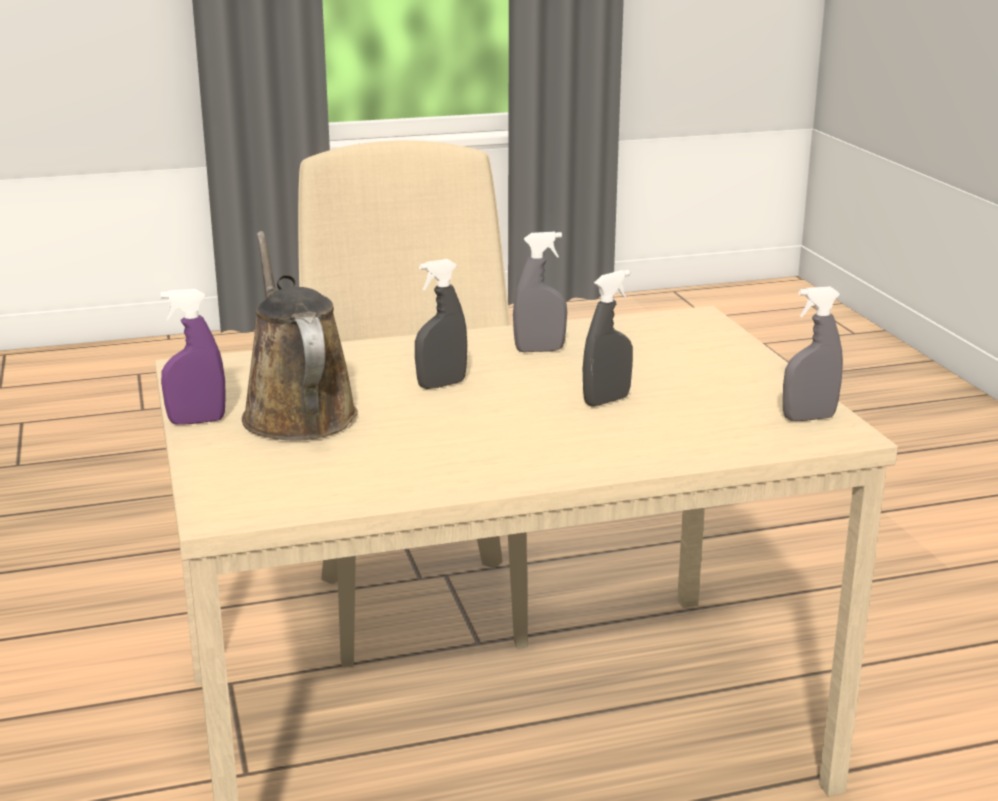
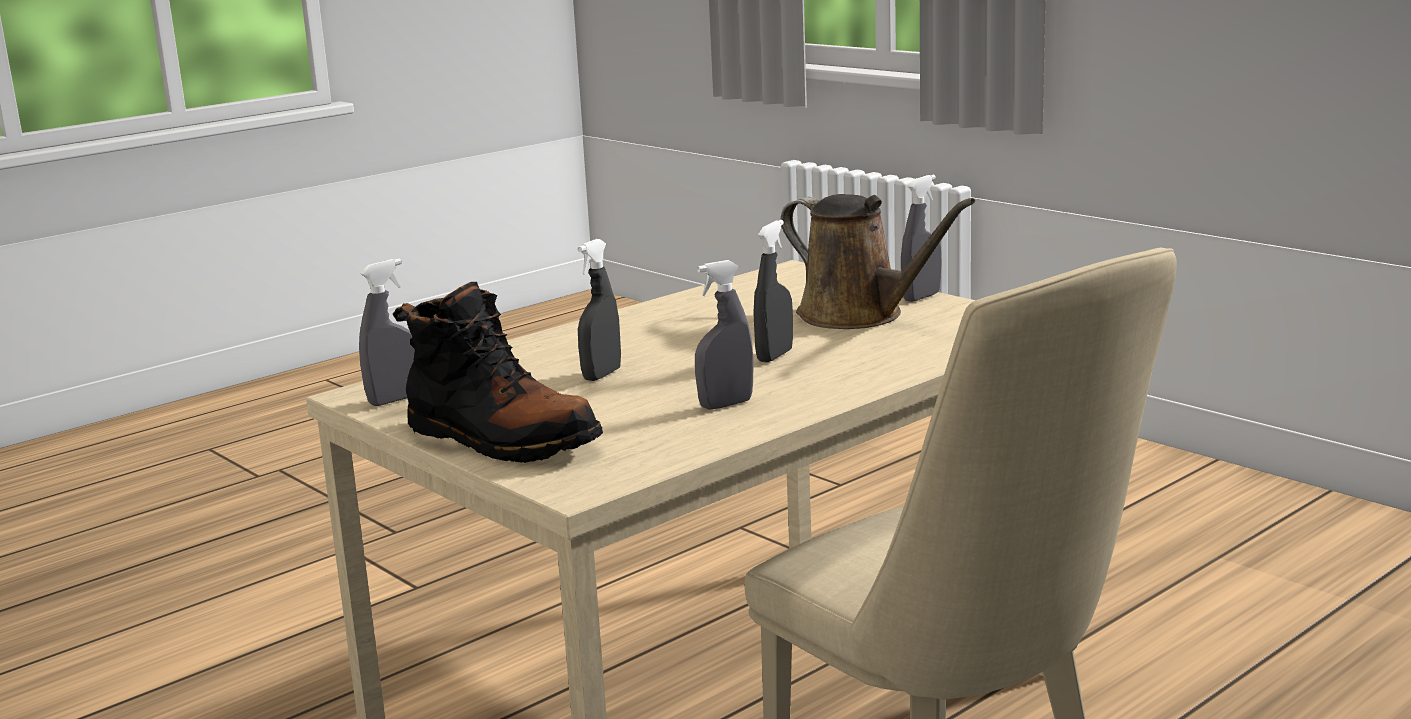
camera: 155 degrees right, 5 degrees down
purple spray bottle [161,289,226,424] -> grey spray bottle [901,175,941,302]
none -> black boot [392,282,603,463]

